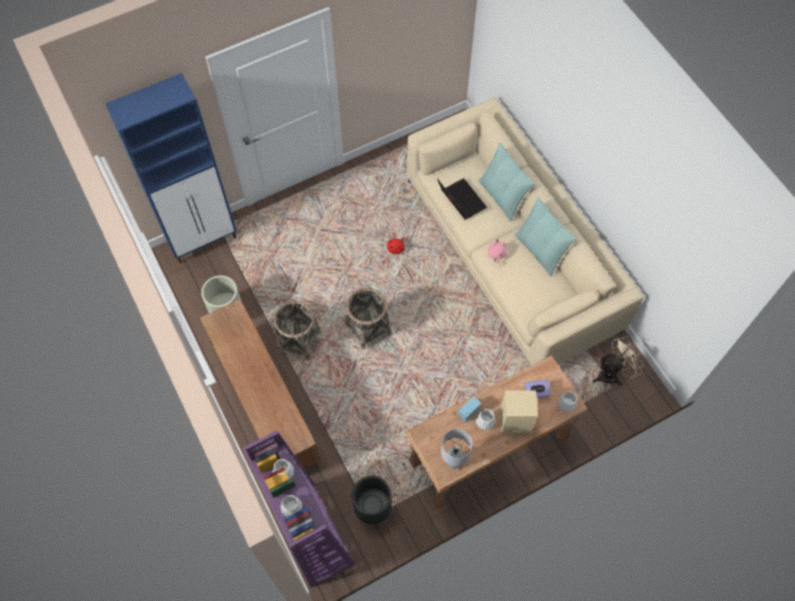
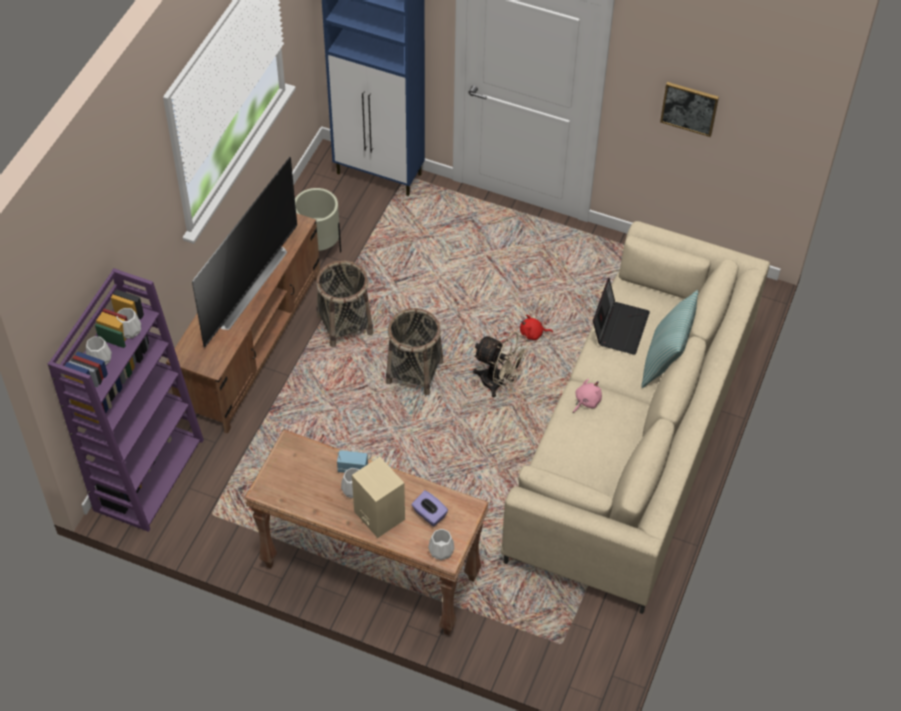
camera: 50 degrees right, 10 degrees down
black planter [352,476,392,529] -> none
grey table lamp [441,429,473,468] -> none
pillow [514,197,577,276] -> none
beige fan [593,336,644,386] -> beige fan moved to [473,332,529,398]
none -> television [192,157,297,348]
none -> picture [660,82,719,137]

